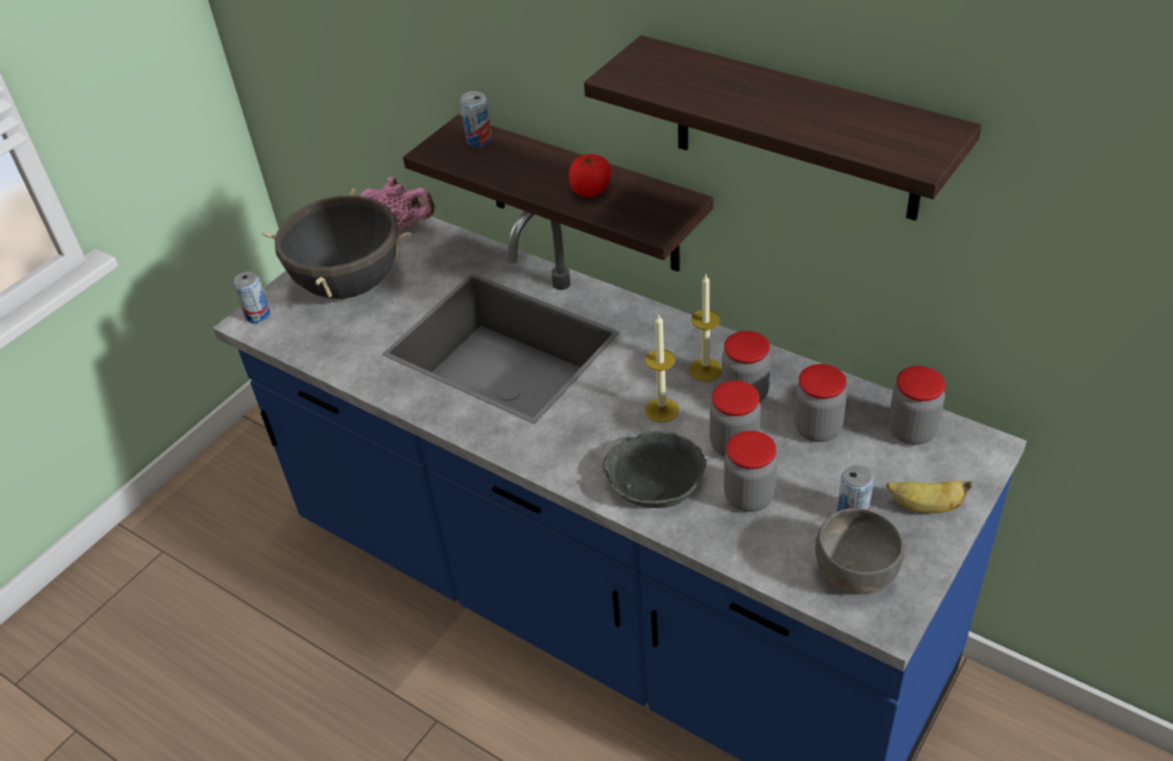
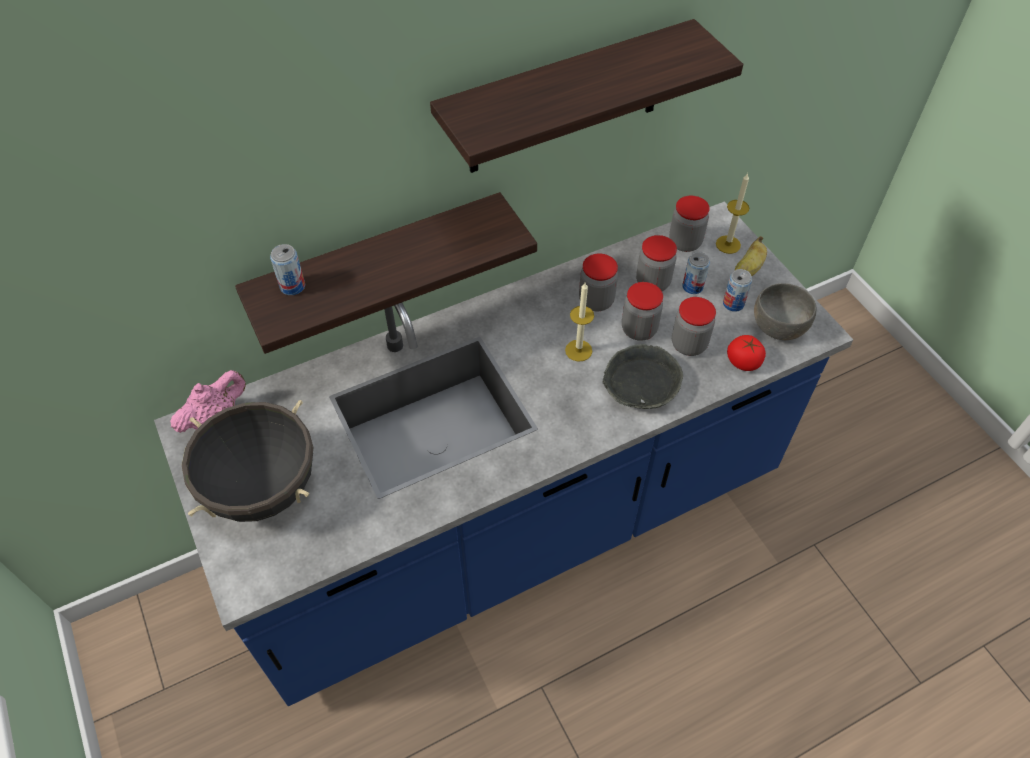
camera: 65 degrees left, 10 degrees up
can [234,272,270,323] -> can moved to [682,252,710,294]
tomato [569,154,611,197] -> tomato moved to [727,335,766,371]
candle [689,274,722,382] -> candle moved to [716,173,750,254]

